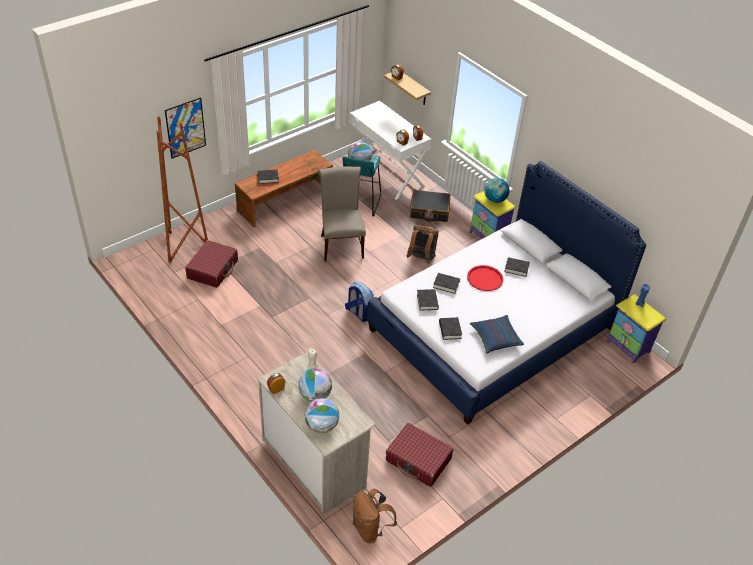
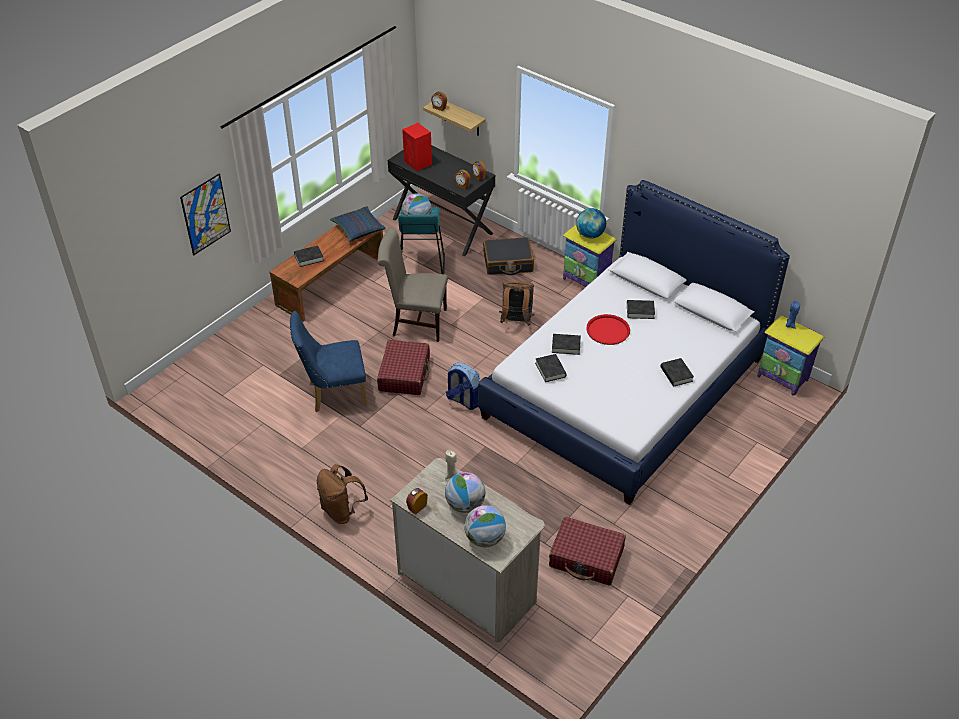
camera: 10 degrees left, 0 degrees up
brown clothes rack [157,116,208,263] -> none
red suitcase [185,240,238,288] -> red suitcase moved to [377,340,430,395]
beige chair [318,166,366,262] -> beige chair turned 60 degrees counterclockwise [377,228,448,342]
white desk [349,101,431,200] -> black desk [388,145,495,256]
brown backpack [353,489,397,543] -> brown backpack moved to [317,464,368,524]
black book [439,317,462,340] -> black book moved to [660,358,694,386]
blue pillow [470,315,524,353] -> blue pillow moved to [330,206,386,242]
none -> blue chair [290,311,367,412]
none -> red speaker [402,123,432,171]

